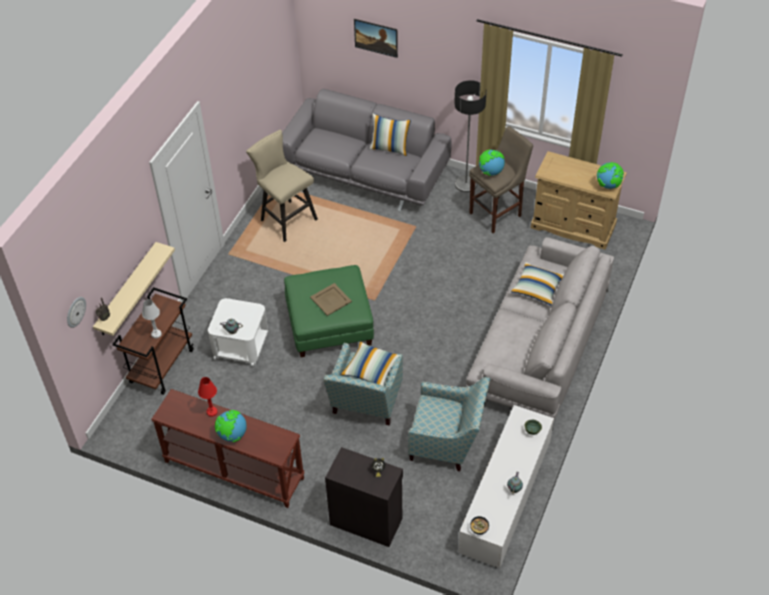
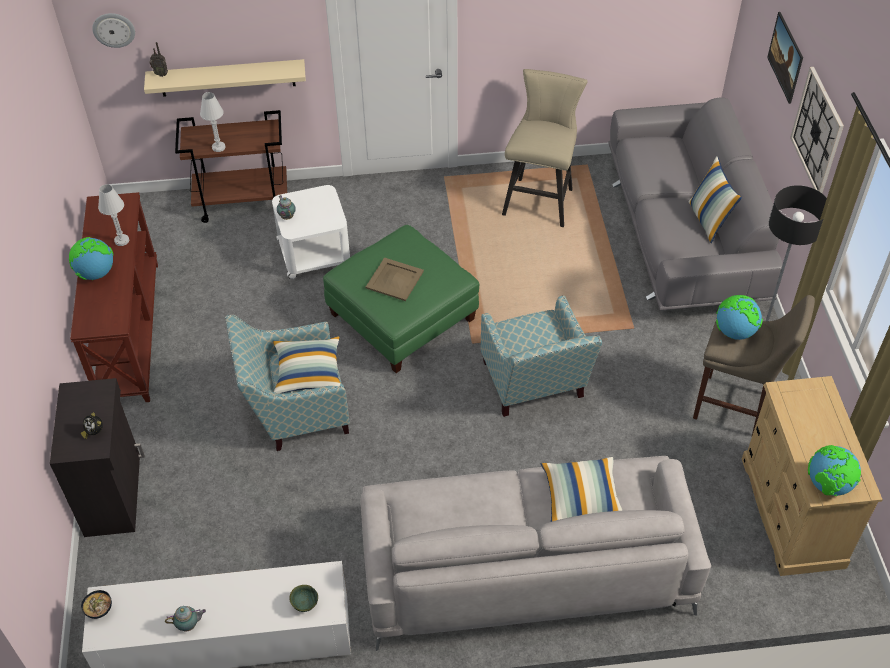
camera: 60 degrees right, 0 degrees up
red table lamp [198,377,218,417] -> white table lamp [98,184,129,246]
armchair [408,377,490,471] -> armchair moved to [481,295,602,417]
none -> wall clock [790,67,844,194]

